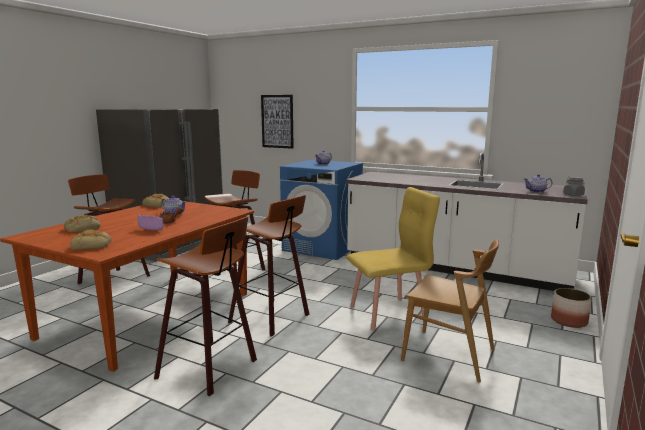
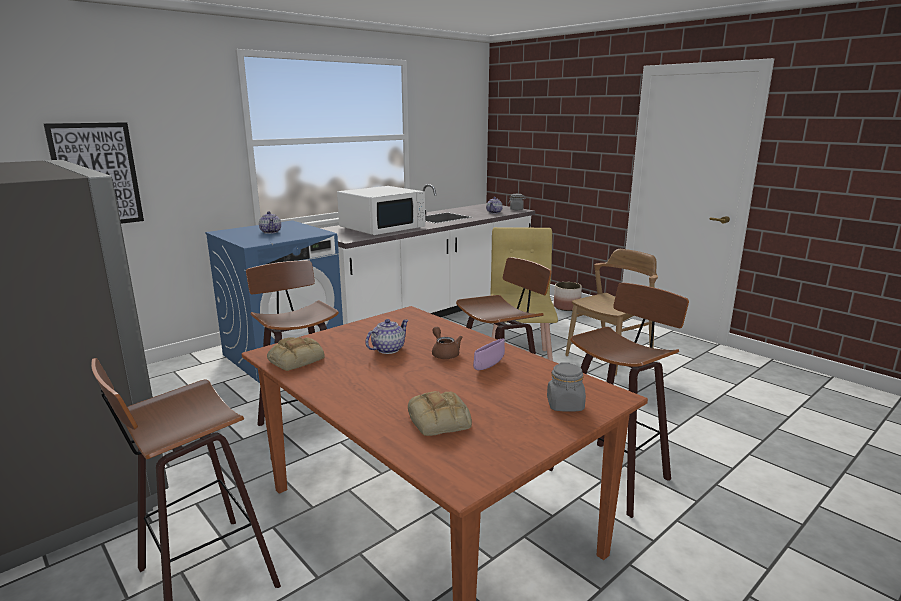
camera: 70 degrees left, 5 degrees up
bread [70,230,112,250] -> grey jar [547,363,586,412]
none -> white microwave [337,186,425,235]

